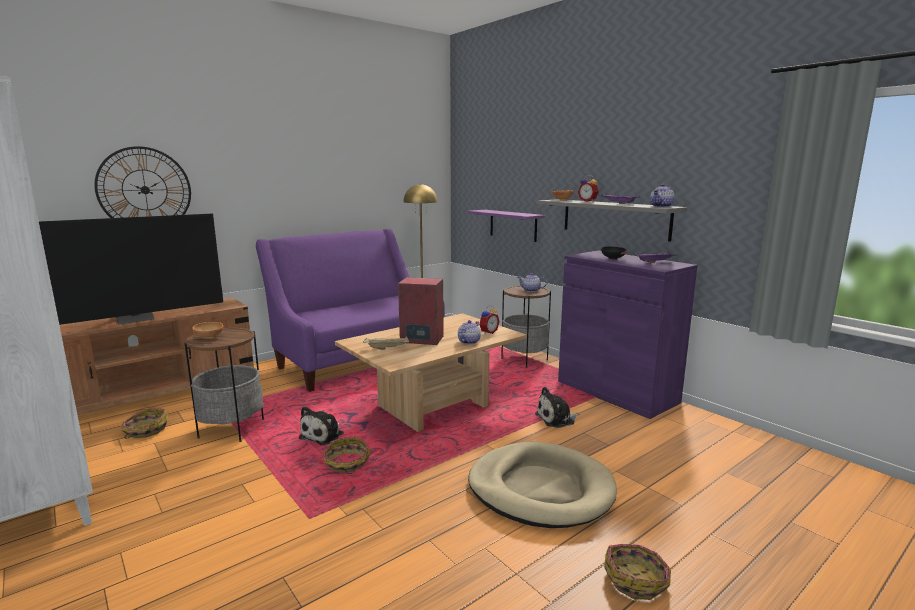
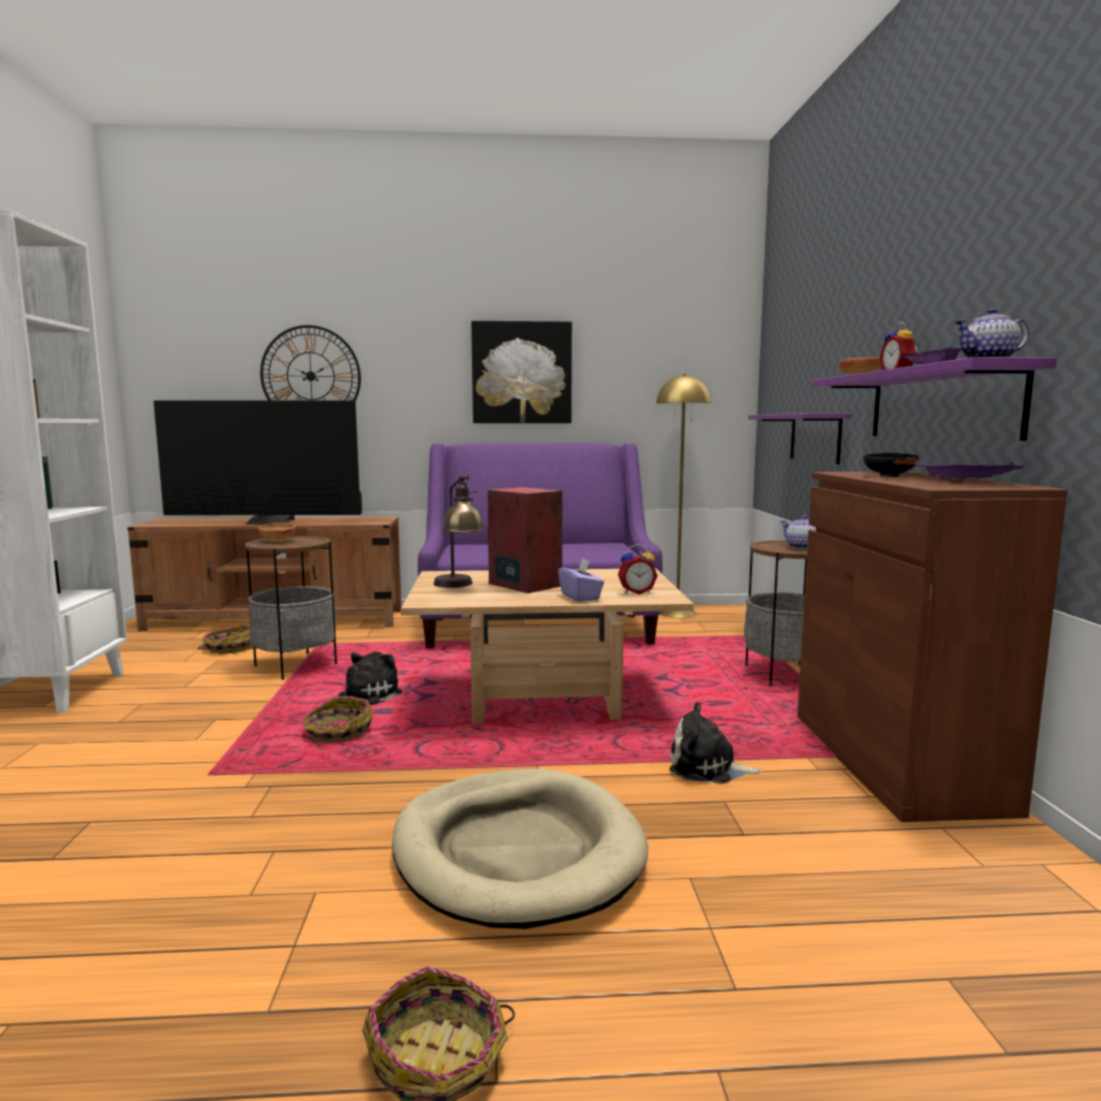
camera: 35 degrees right, 5 degrees down
plush toy [299,406,344,445] -> plush toy turned 150 degrees clockwise [338,652,402,705]
beige tray [363,337,409,350] -> table lamp [434,475,484,588]
teapot [458,320,481,344] -> purple tissue box [558,558,604,602]
grey shelf [537,199,687,242] -> purple shelf [811,357,1057,441]
purple cabinet [558,251,698,419] -> brown cabinet [797,472,1067,822]
none -> picture [471,321,572,423]

